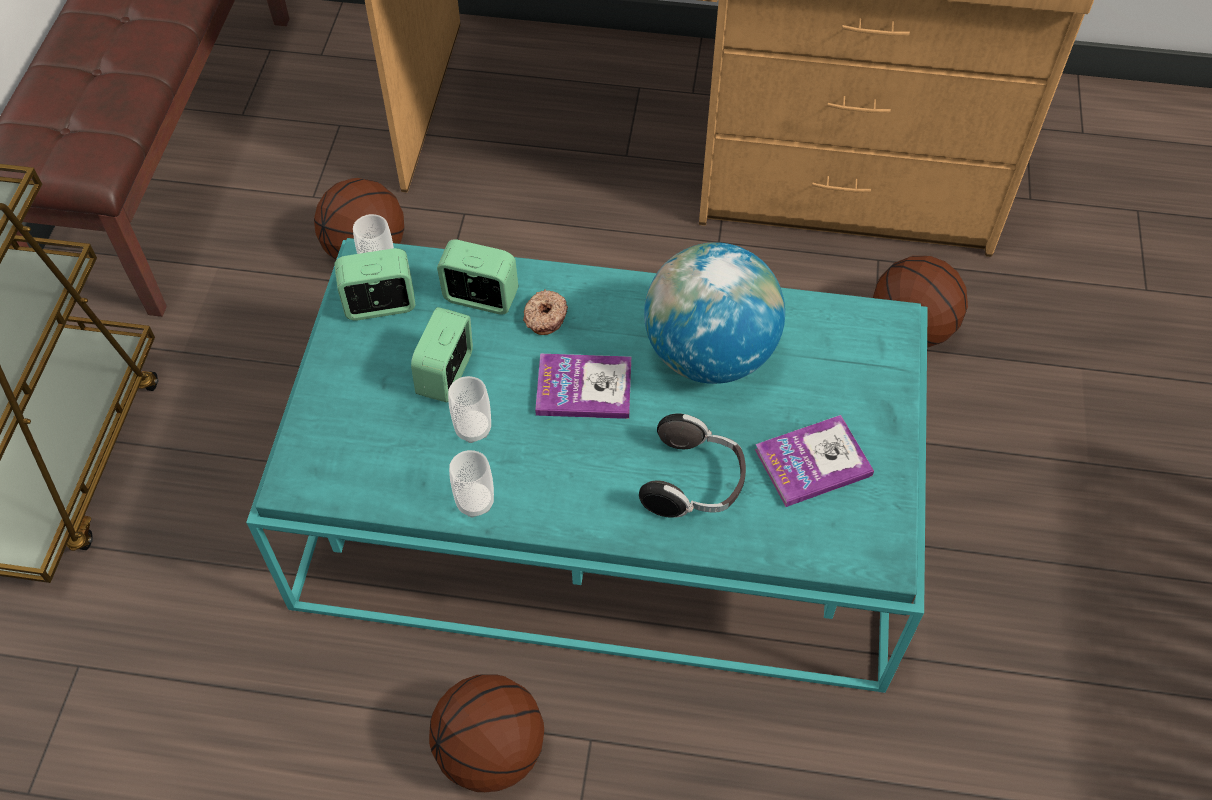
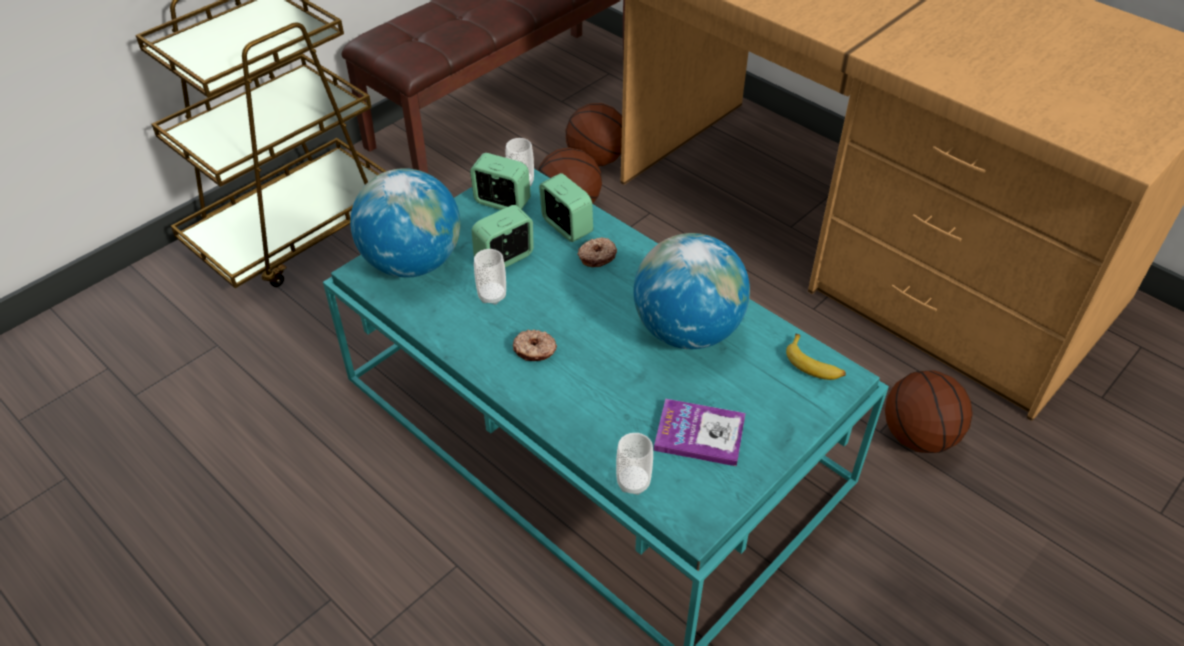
camera: 35 degrees right, 10 degrees down
basketball [429,674,544,792] -> basketball moved to [566,103,622,166]
cup [449,450,494,518] -> cup moved to [616,433,653,495]
book [535,354,631,419] -> none
headphones [639,413,746,518] -> none
none -> globe [350,168,460,278]
none -> donut [512,330,557,361]
none -> banana [786,334,846,380]

